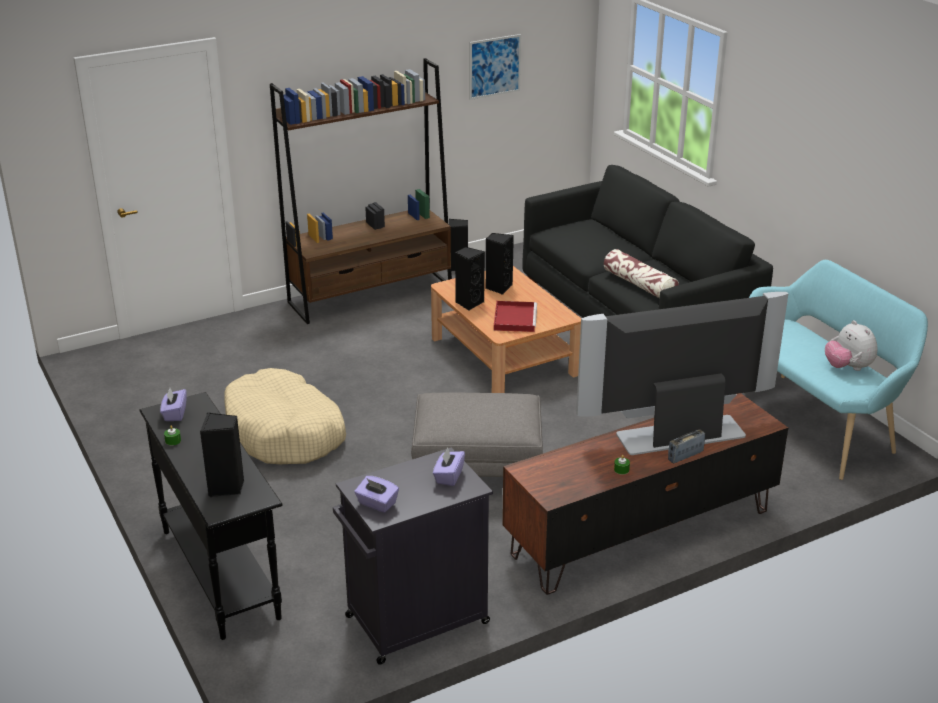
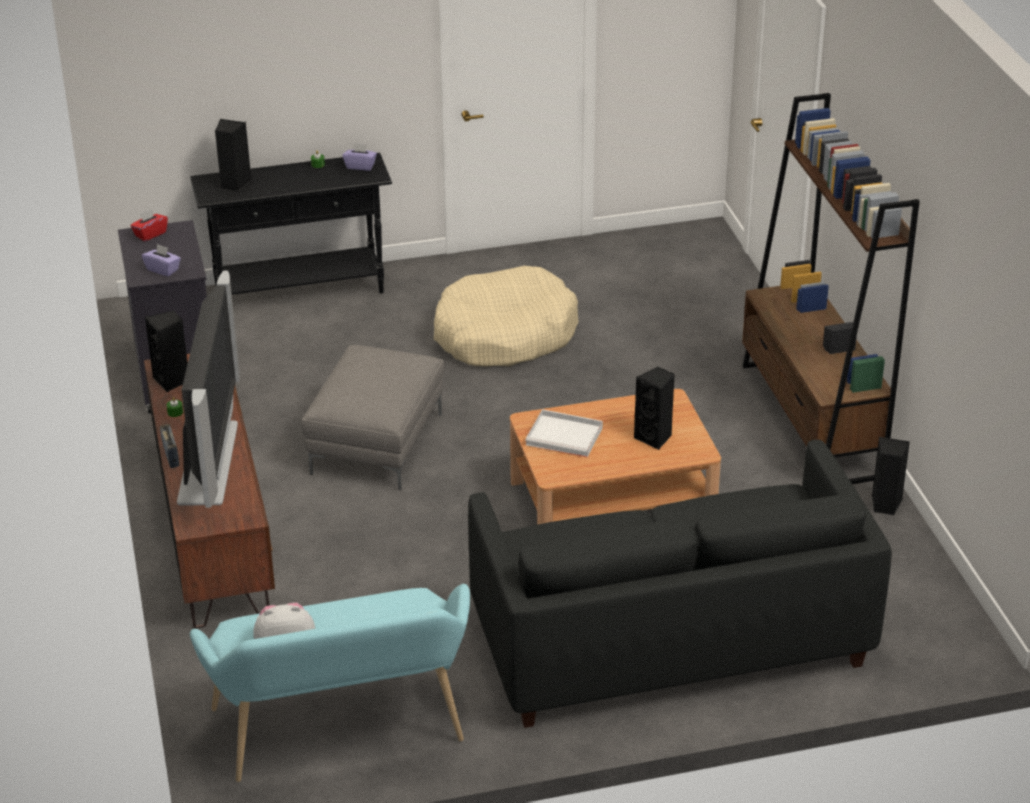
camera: 105 degrees right, 5 degrees up
purple tissue box [354,476,399,513] -> red tissue box [130,209,168,241]
black speaker [455,247,485,310] -> black speaker moved to [145,310,188,392]
picture [469,34,521,100] -> none
red tray [494,301,537,332] -> white tray [526,409,603,457]
pillow [604,249,679,298] -> none

